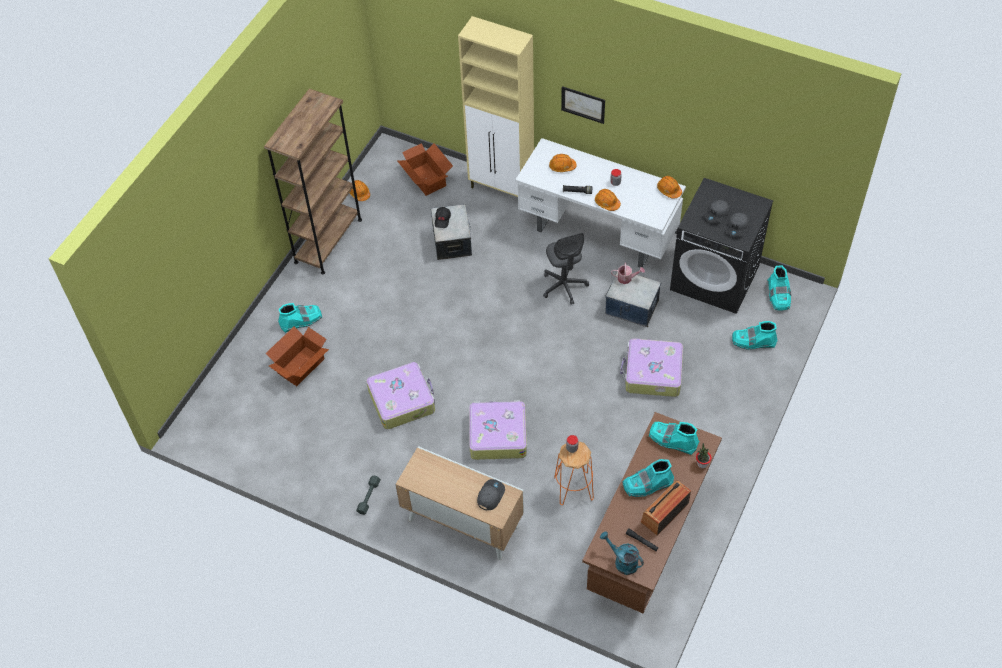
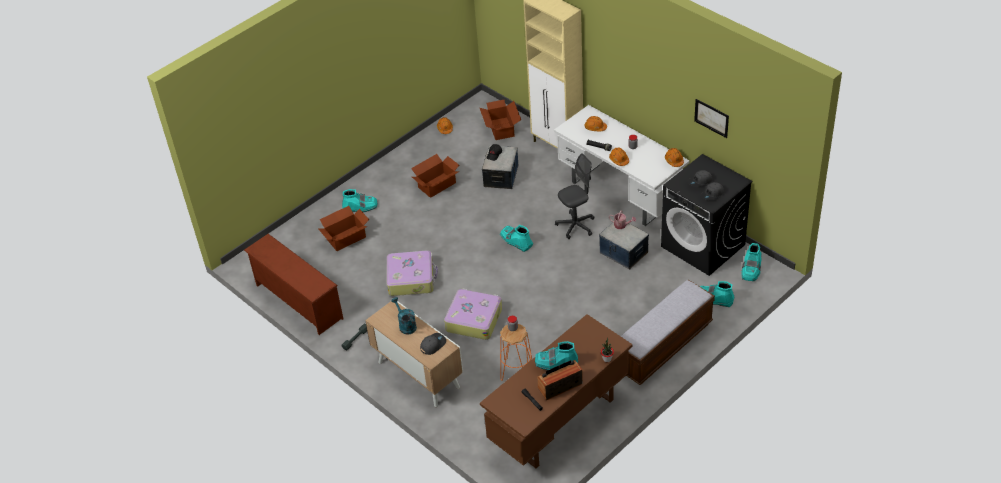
camera: 20 degrees right, 10 degrees down
brown bookcase [264,89,362,274] -> none
grey office chair [543,233,589,305] -> grey office chair turned 120 degrees counterclockwise [555,153,594,239]
picture [561,86,605,124] -> picture moved to [694,99,729,138]
turquoise watering can [600,531,644,575] -> turquoise watering can moved to [391,297,417,335]
suitcase [620,338,683,397] -> none
turquoise boot [649,422,699,455] -> turquoise boot moved to [500,225,533,252]
none -> brown shoe rack [244,234,343,335]
none -> cardboard box [411,154,459,198]
none -> bench [621,280,715,385]

